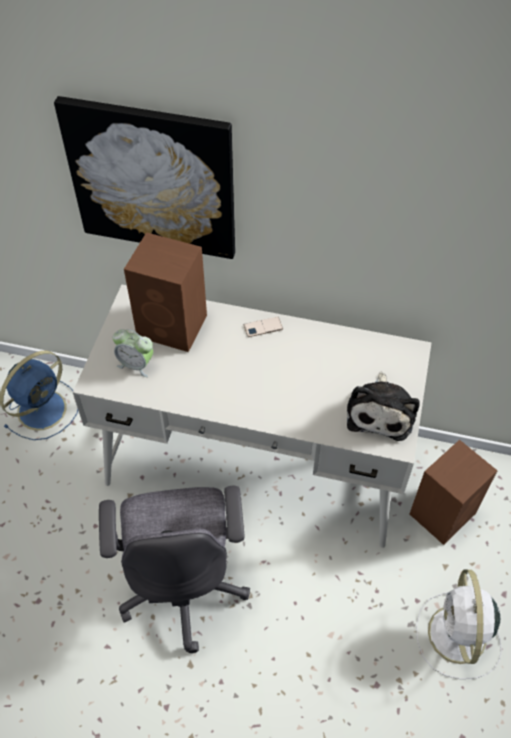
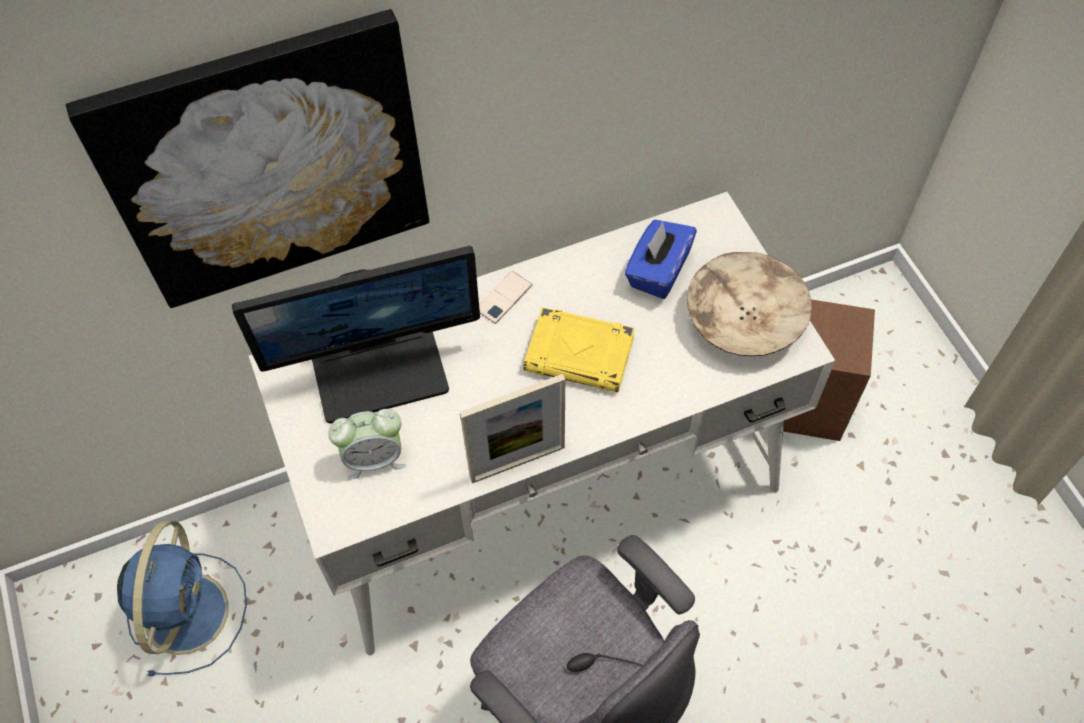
camera: 35 degrees left, 5 degrees up
brown speaker [124,232,207,352] -> monitor [232,246,480,424]
plush toy [347,372,420,441] -> beige bowl [687,252,812,356]
white fan [416,570,502,679] -> none
none -> picture frame [460,374,565,483]
none -> yellow book [523,307,635,392]
none -> blue tissue box [625,220,697,299]

